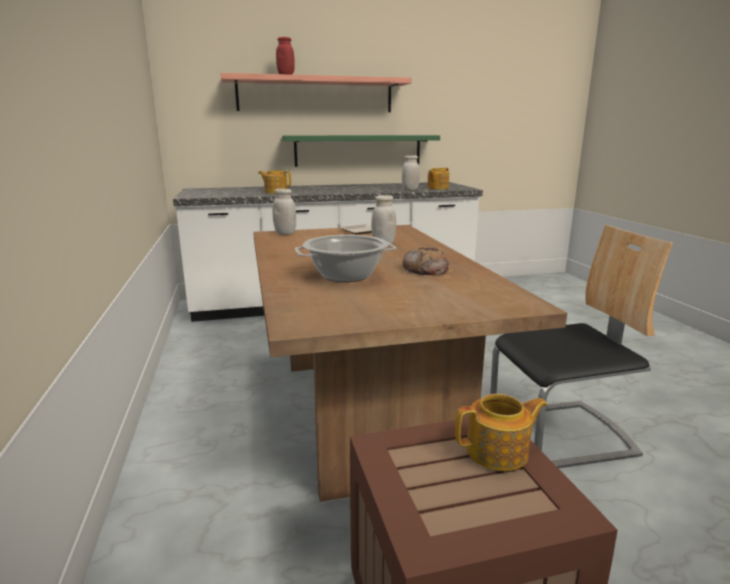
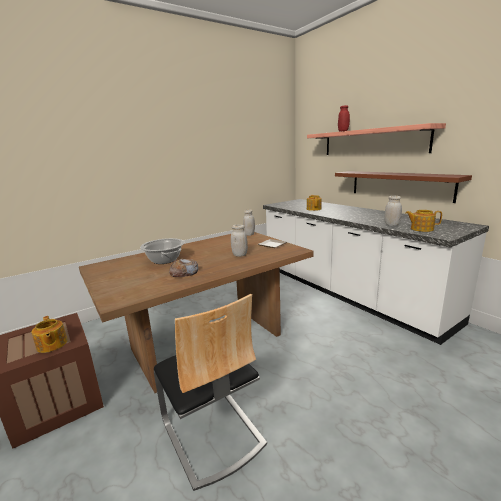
camera: 70 degrees right, 0 degrees up
green shelf [282,135,440,167] -> brown shelf [335,171,472,203]

